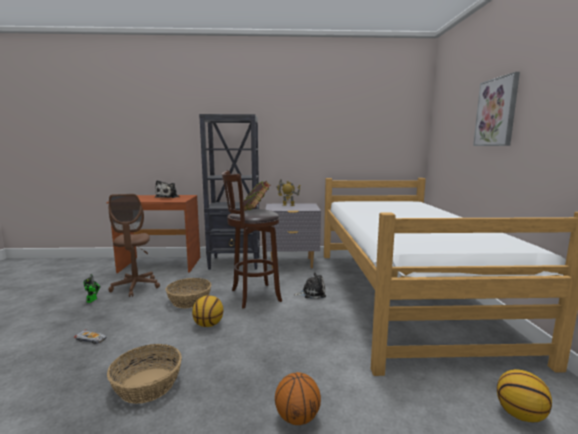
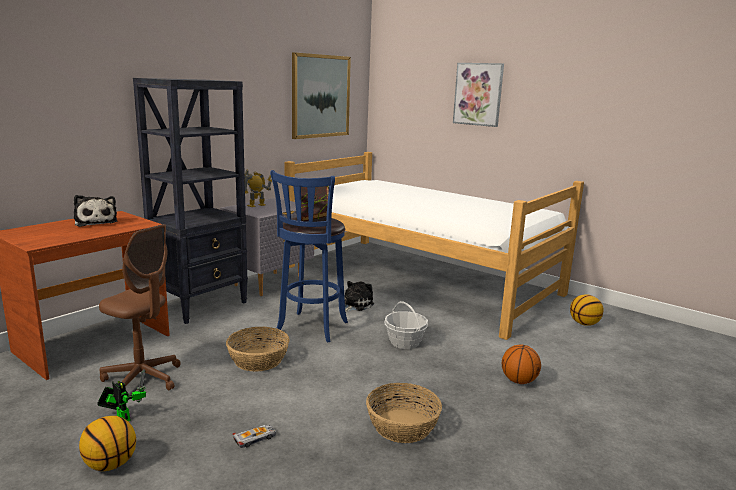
camera: 50 degrees left, 5 degrees up
basketball [192,295,223,327] -> basketball moved to [79,416,136,471]
brown stool [222,170,282,309] -> blue stool [270,170,348,342]
none -> picture [292,52,351,139]
none -> basket [384,301,428,349]

